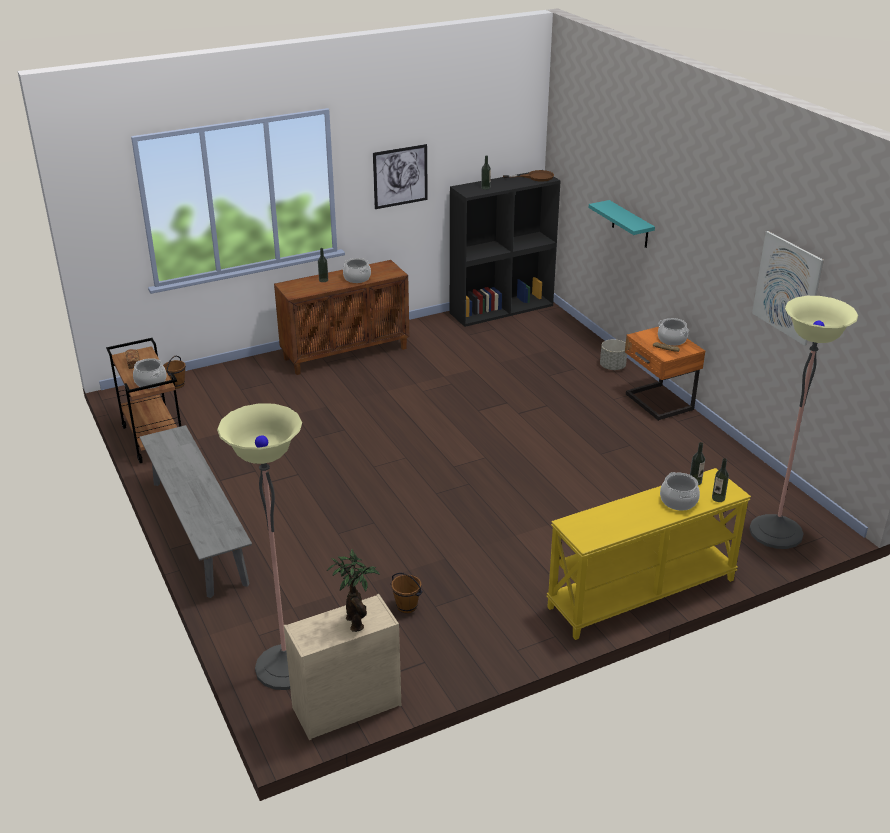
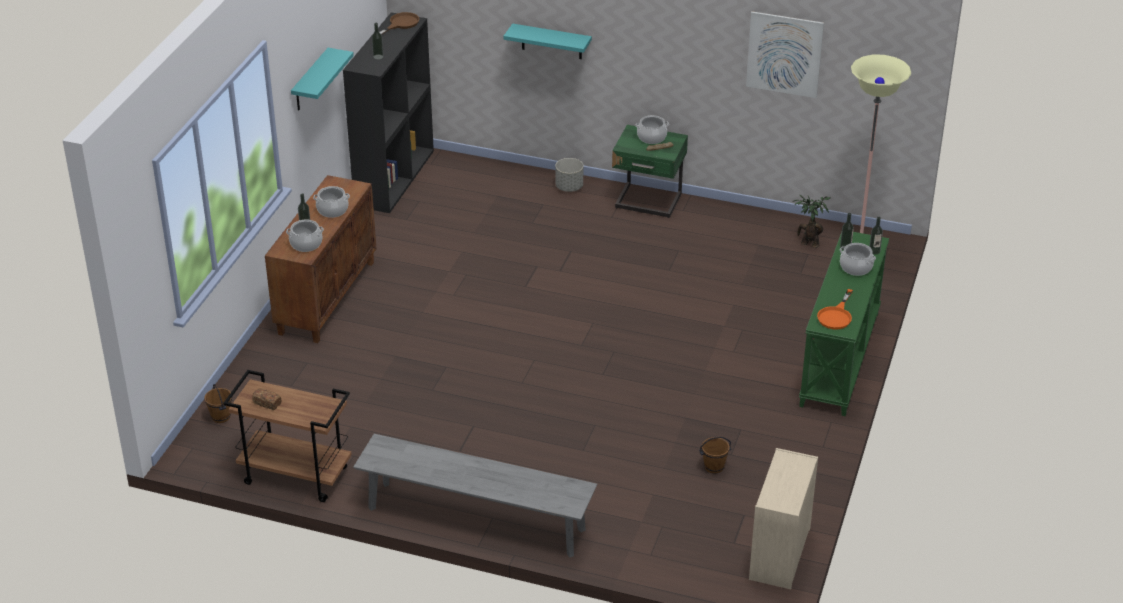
camera: 45 degrees left, 5 degrees up
cooking pot [133,358,166,389] -> cooking pot moved to [286,220,324,252]
floor lamp [217,403,302,690] -> none
potted plant [327,549,380,632] -> potted plant moved to [793,195,831,248]
picture [373,144,428,209] -> turquoise shelf [291,48,354,111]
yellow console table [547,468,751,640] -> green console table [799,232,889,416]
orange nightstand [625,327,705,421] -> green nightstand [612,125,688,218]
none -> orange frying pan [817,289,853,329]

